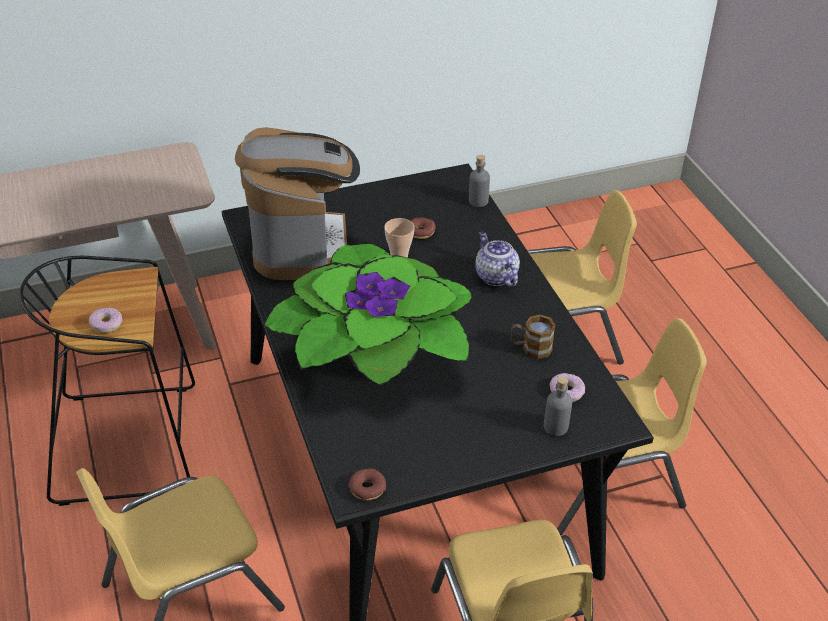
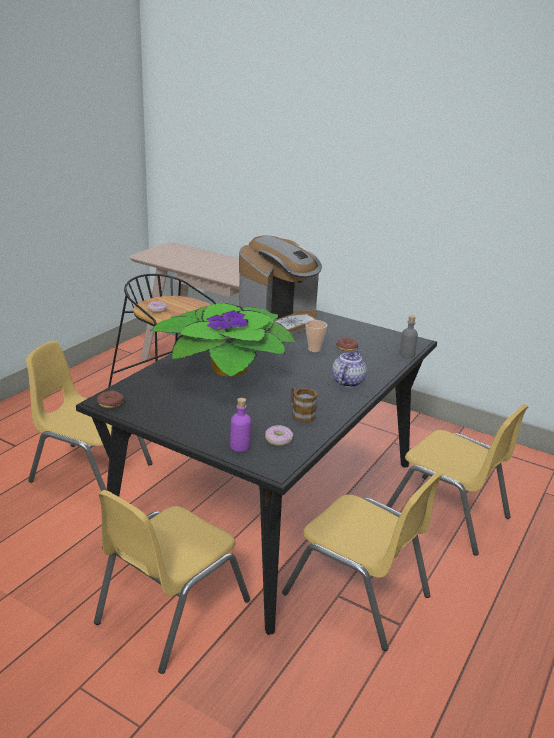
camera: 50 degrees right, 15 degrees down
grey bottle [544,376,572,436] -> purple bottle [230,398,251,452]

